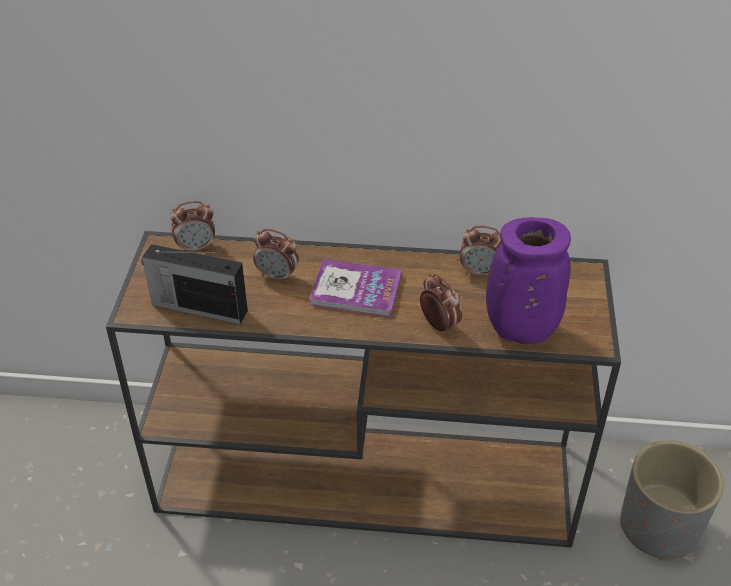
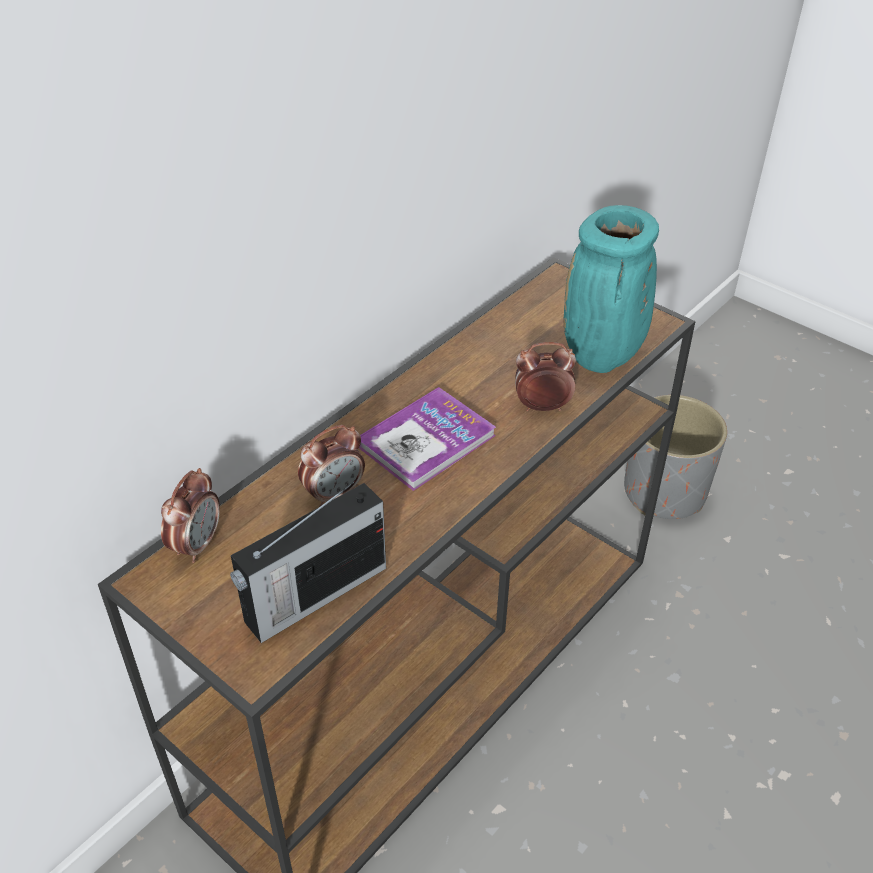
camera: 55 degrees left, 0 degrees up
alarm clock [460,226,501,276] -> none
purple vase [486,217,571,344] -> turquoise vase [564,205,659,373]

